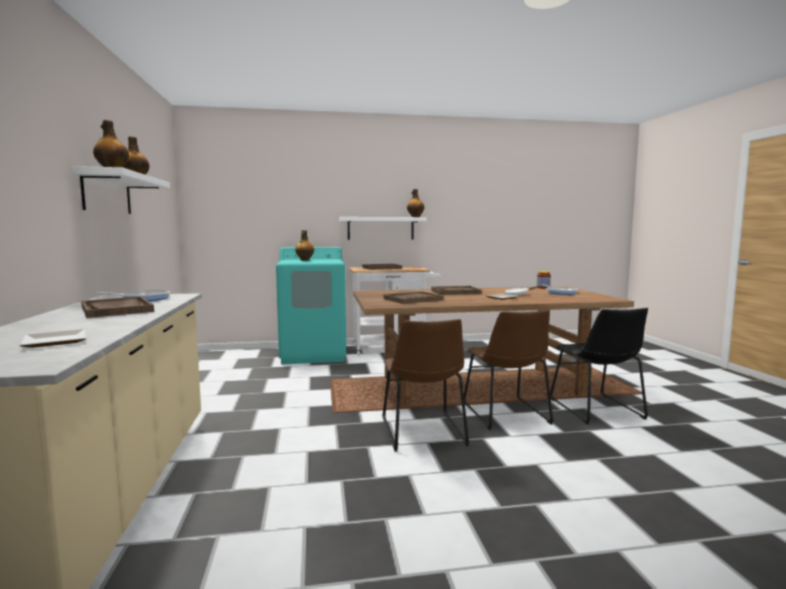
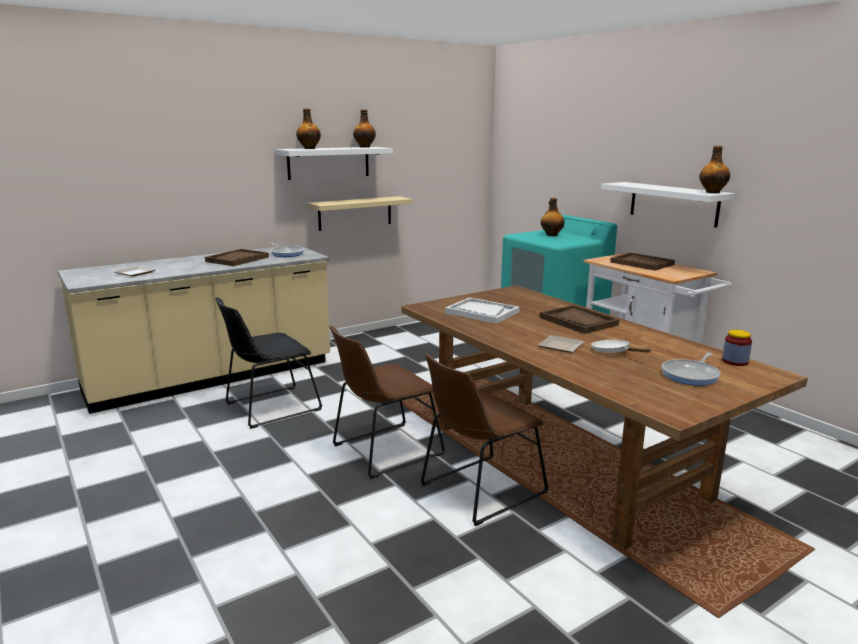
camera: 65 degrees right, 10 degrees up
brown tray [383,291,443,304] -> white tray [445,298,520,324]
black chair [550,308,648,424] -> black chair moved to [215,297,322,429]
none -> beige shelf [308,196,413,231]

